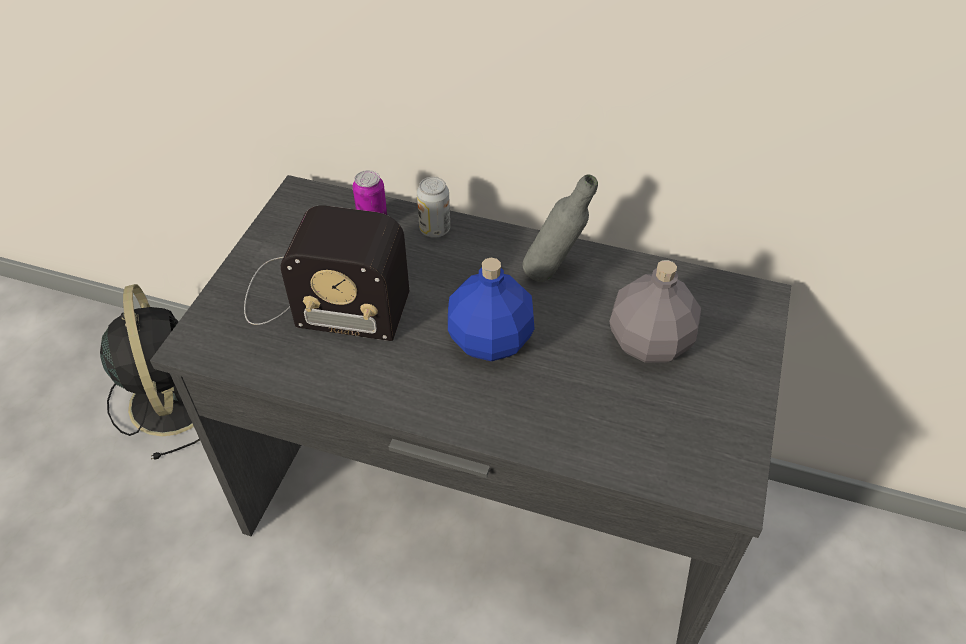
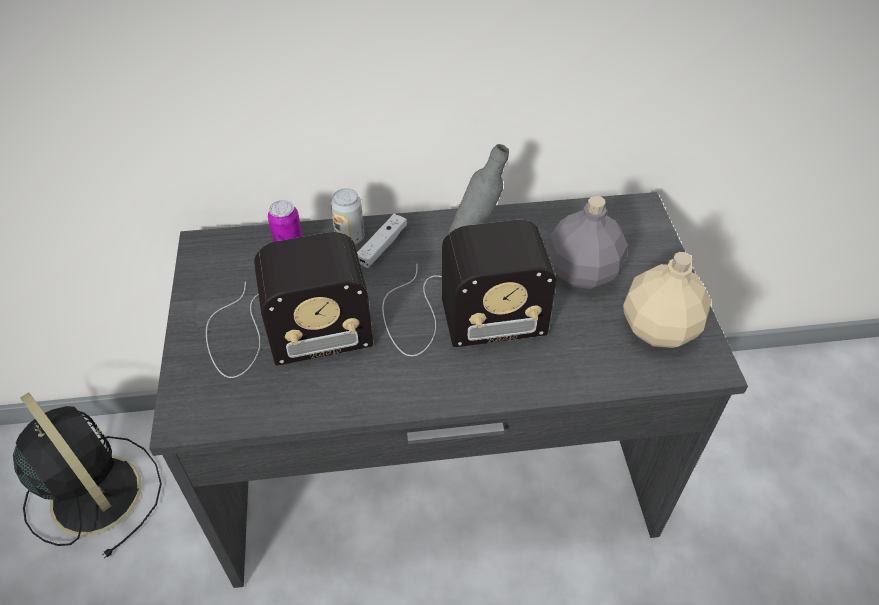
camera: 25 degrees left, 0 degrees up
blue bottle [448,258,535,361] -> radio [382,220,556,356]
none -> white game controller [357,214,407,268]
none -> beige bottle [623,252,711,348]

